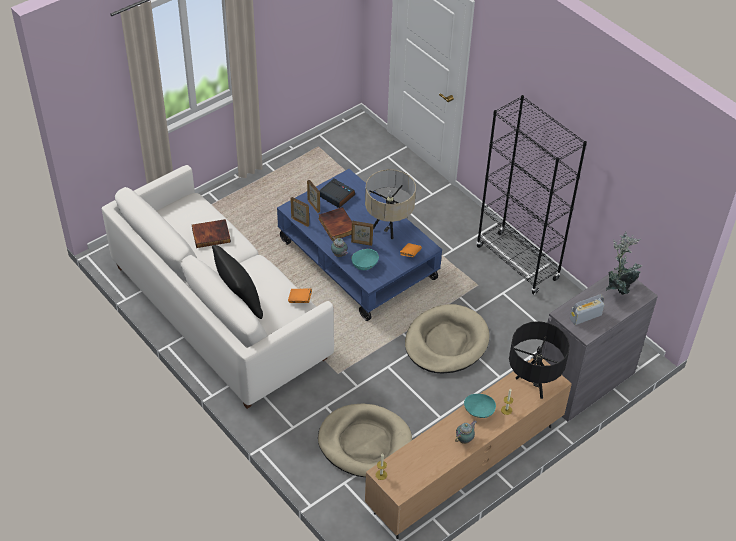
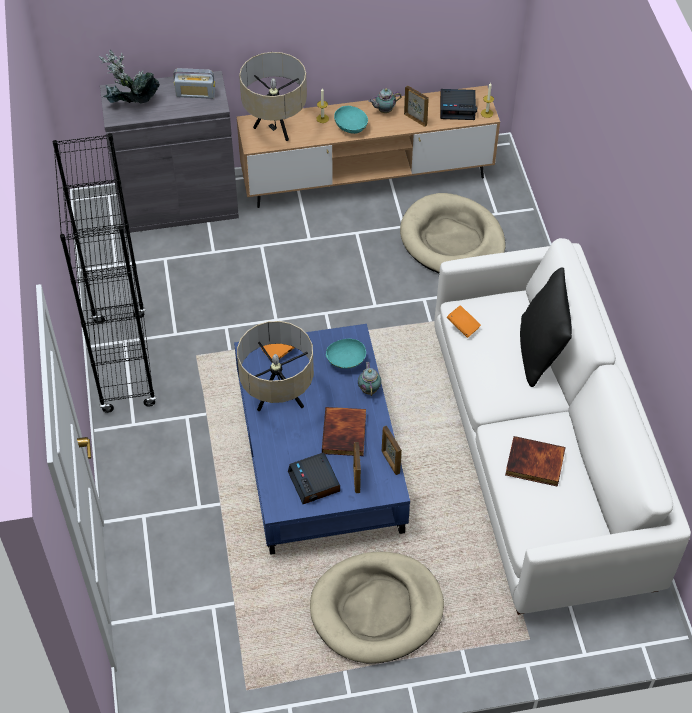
camera: 150 degrees left, 5 degrees up
picture frame [351,221,373,246] -> picture frame moved to [404,86,429,127]
beige dog bed [405,304,490,374] -> beige dog bed moved to [310,552,444,664]
black table lamp [509,321,570,399] -> beige table lamp [239,52,307,141]
none -> alarm clock [440,89,477,120]

